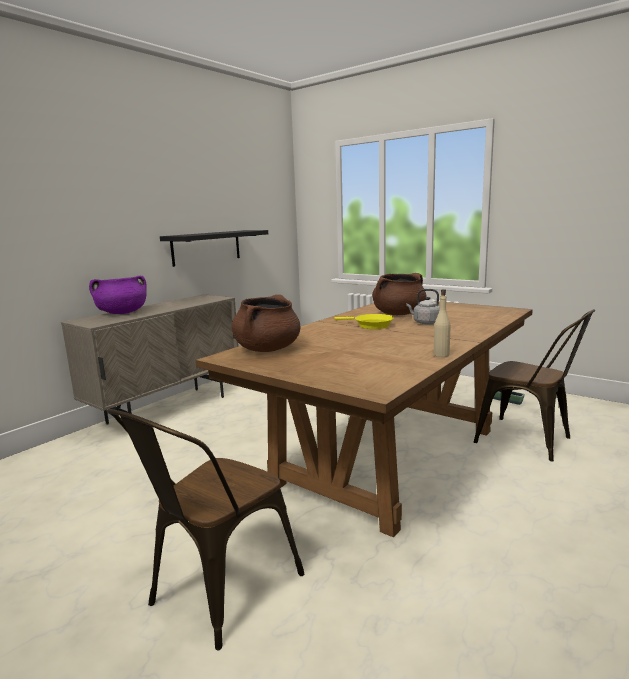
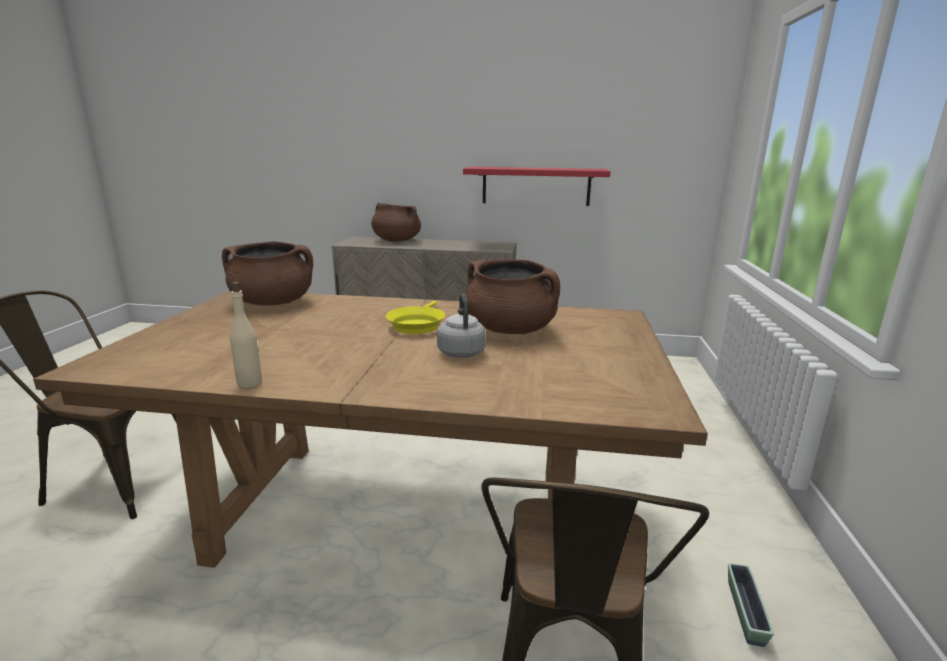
camera: 60 degrees right, 5 degrees up
purple cooking pot [89,276,147,314] -> brown cooking pot [371,203,421,242]
black shelf [160,230,268,267] -> red shelf [463,167,611,206]

